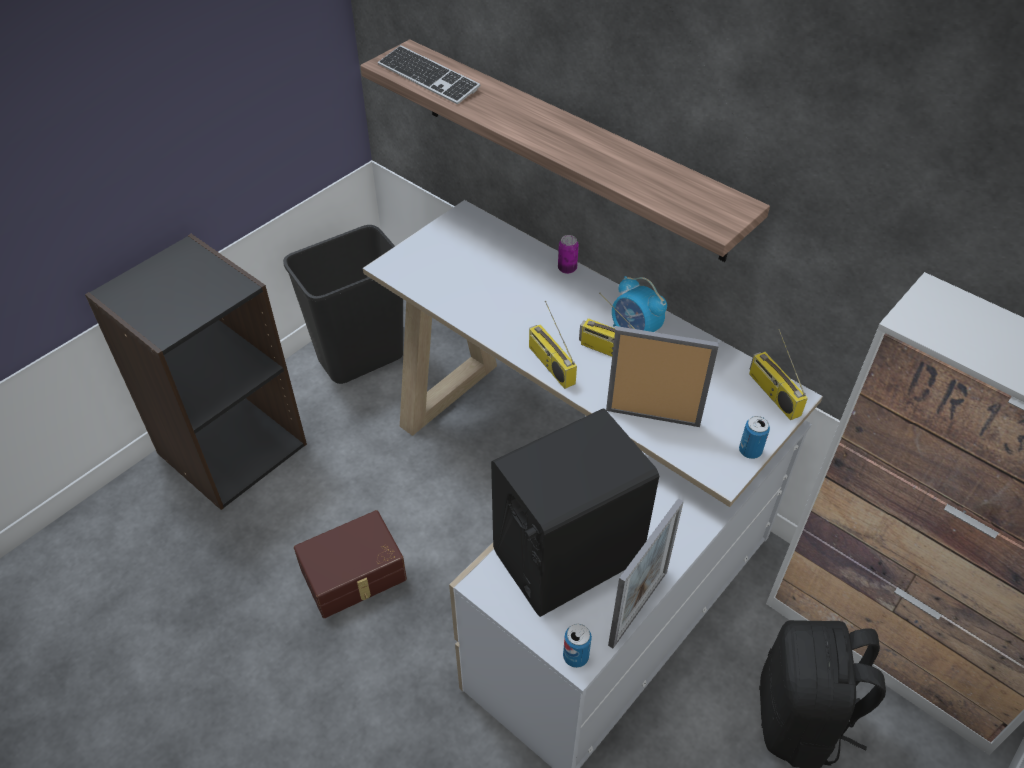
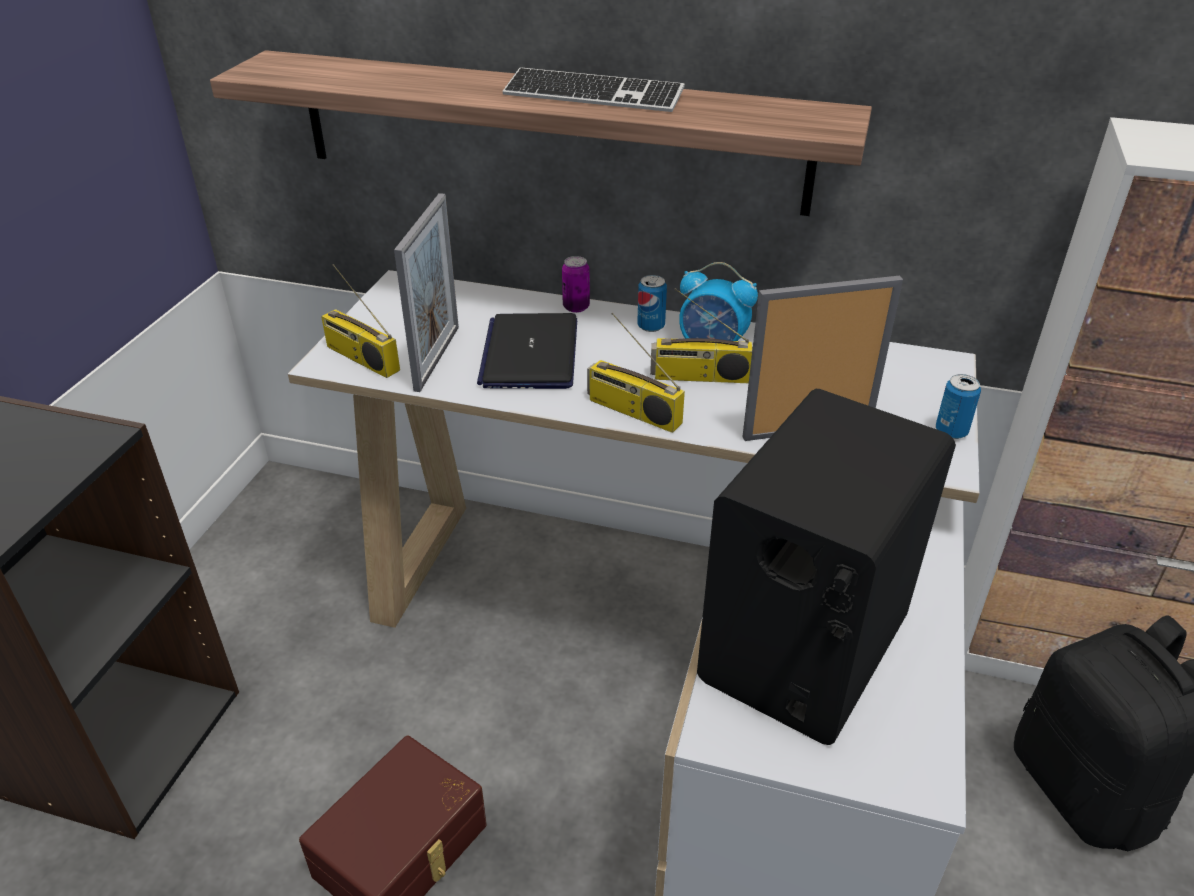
camera: 25 degrees left, 10 degrees down
black trash can [283,225,403,384] -> none
keyboard [378,45,480,104] -> keyboard moved to [503,68,684,112]
can [563,624,592,668] -> can moved to [637,275,667,332]
picture frame [608,498,684,648] -> picture frame moved to [394,193,459,392]
radio [749,329,808,420] -> radio moved to [321,264,400,378]
none -> laptop [477,313,577,389]

